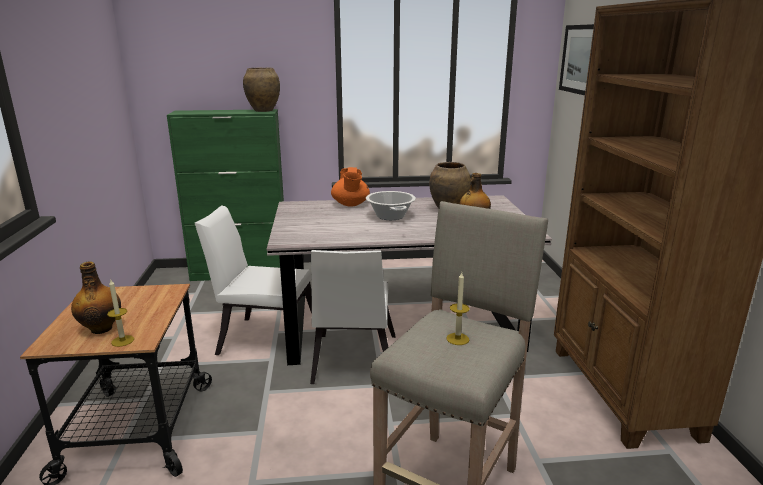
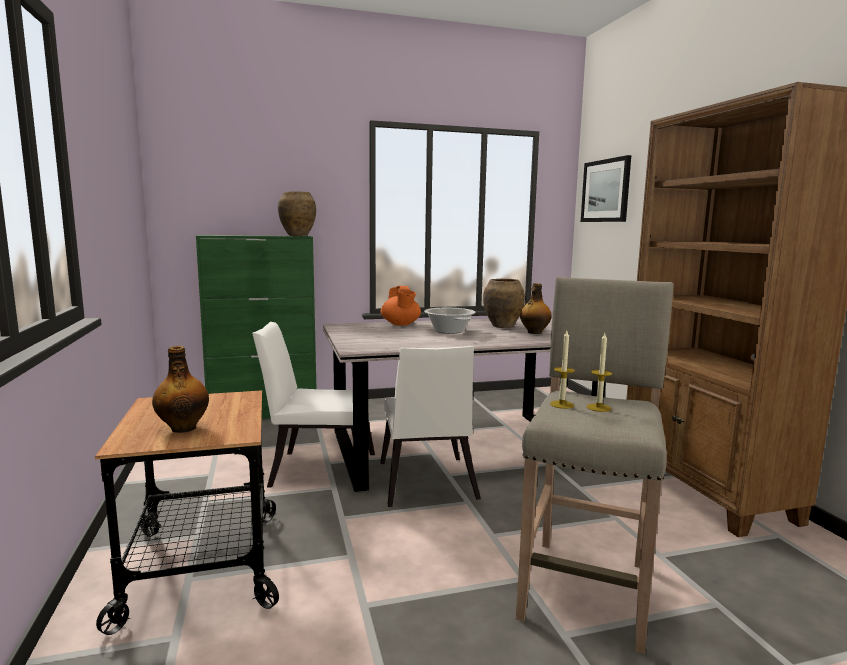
camera: 10 degrees left, 10 degrees down
candle [107,280,134,347] -> candle moved to [550,331,575,409]

